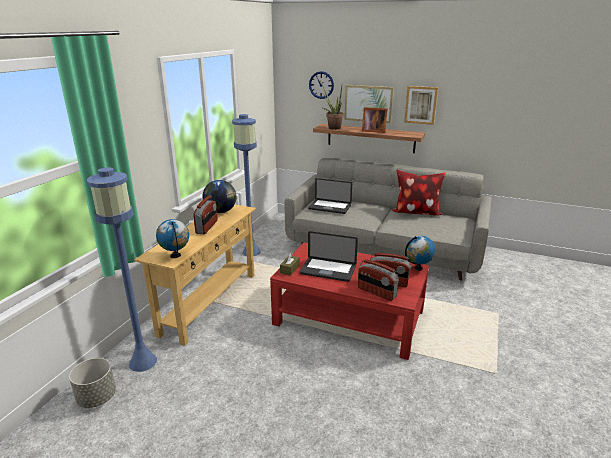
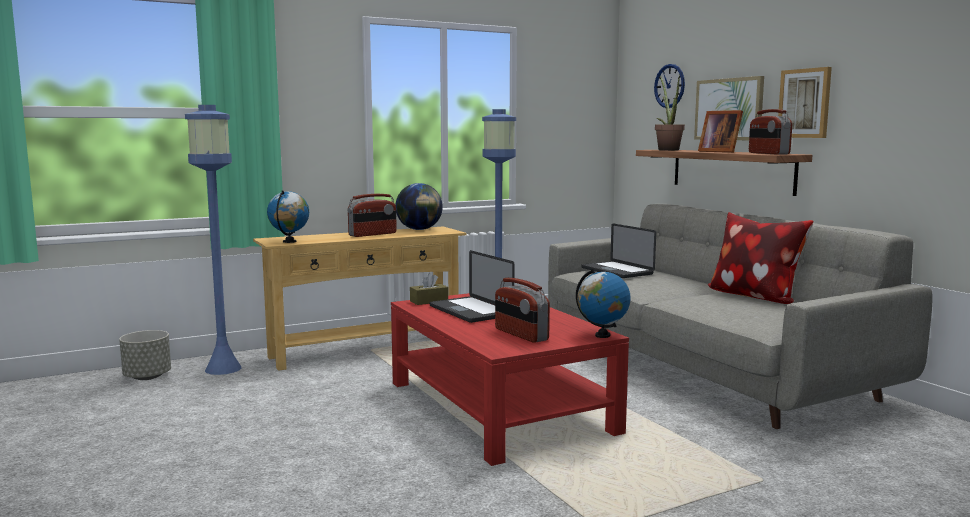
camera: 40 degrees right, 15 degrees down
radio [358,259,399,301] -> radio moved to [749,109,792,155]

